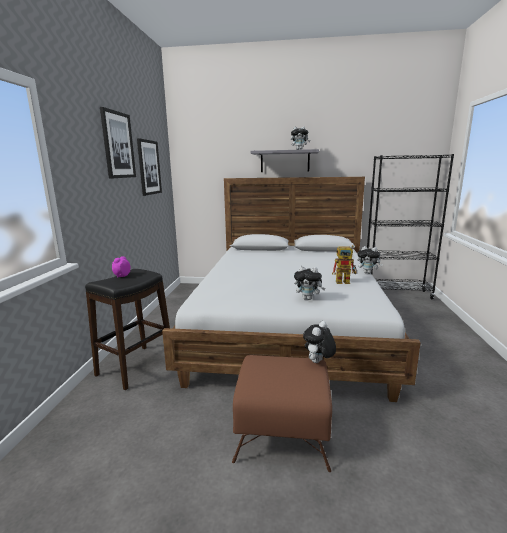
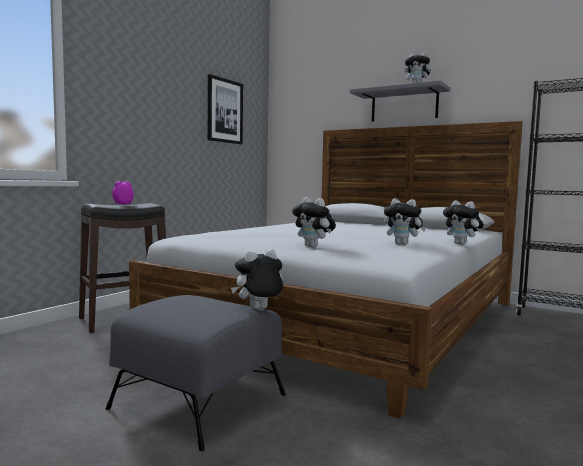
camera: 25 degrees right, 10 degrees down
picture [100,107,136,179] -> none
brown ottoman [232,355,332,472] -> grey ottoman [105,295,286,451]
toy robot [332,245,357,284] -> plush toy [384,198,426,245]

